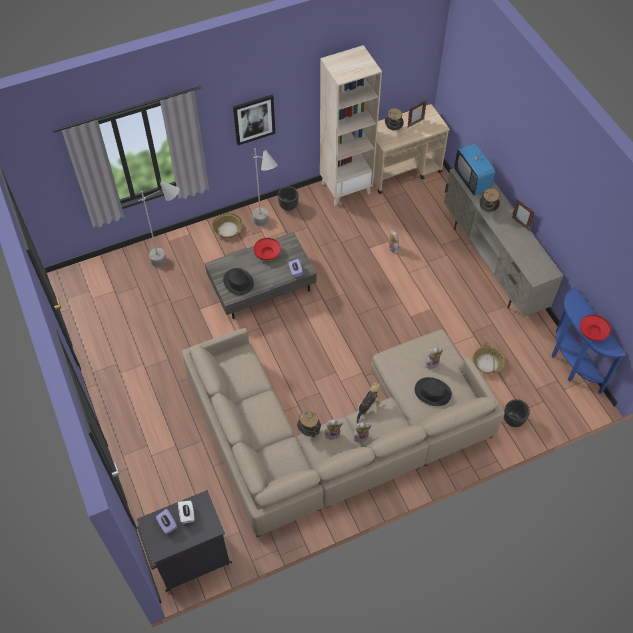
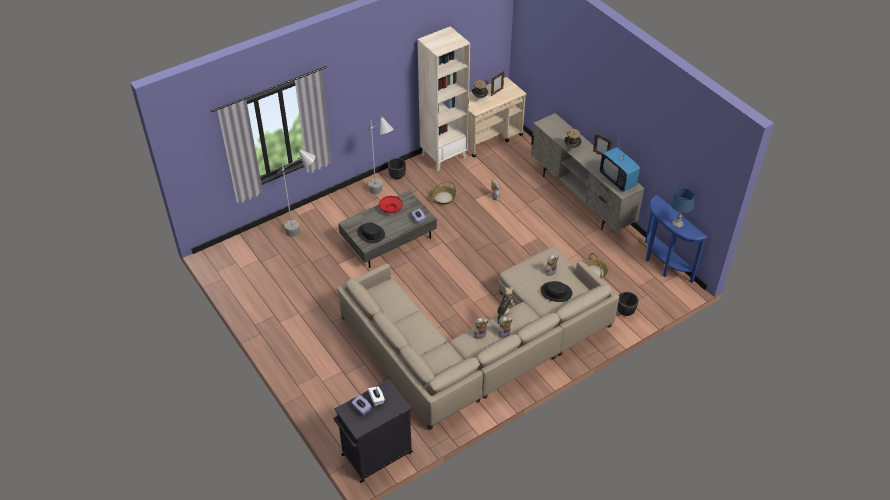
camera: 10 degrees left, 10 degrees down
basket [212,213,242,238] -> basket moved to [431,181,457,205]
picture [233,95,275,145] -> none
hat [297,411,321,438] -> none
television [454,142,495,196] -> television moved to [600,142,640,192]
red bowl [580,315,611,341] -> blue table lamp [671,188,694,228]

